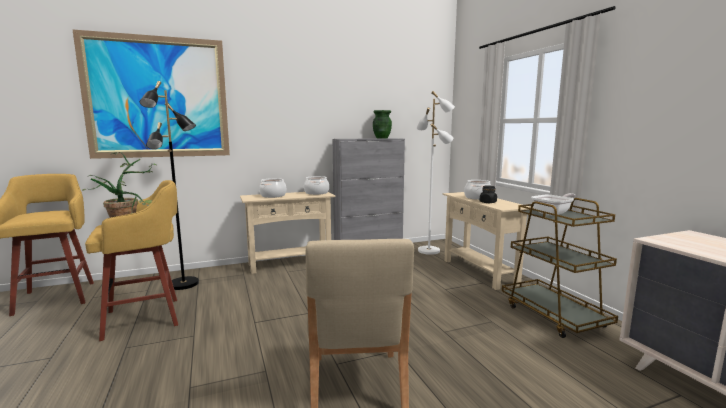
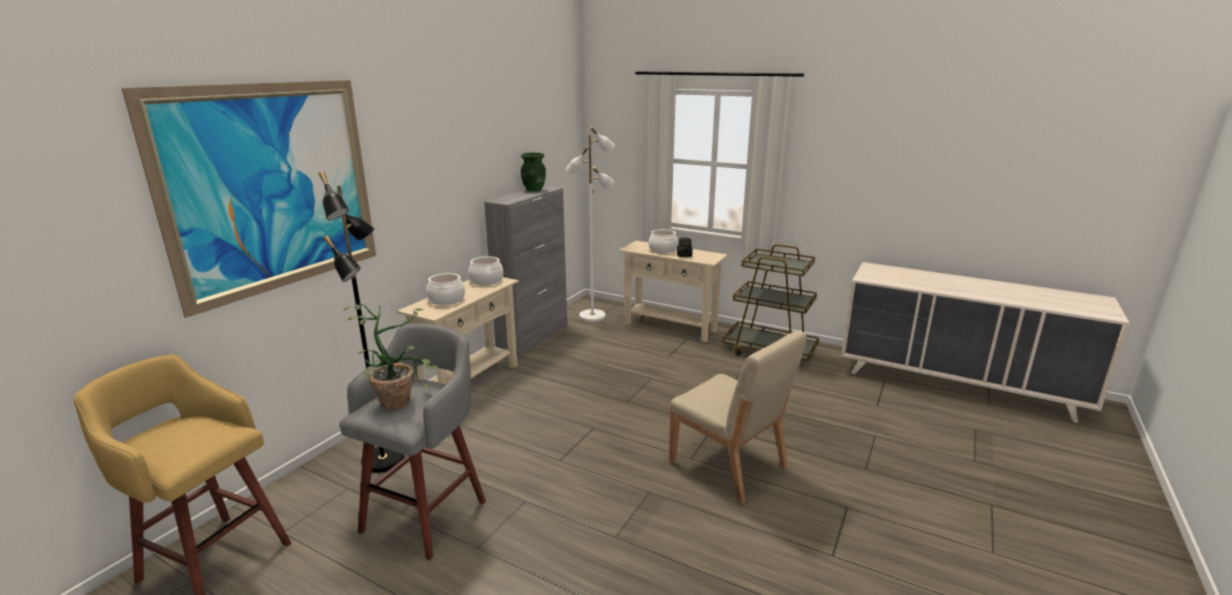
camera: 40 degrees left, 10 degrees up
yellow stool [85,180,178,341] -> grey stool [339,323,486,560]
frying pan [531,193,576,216] -> none

